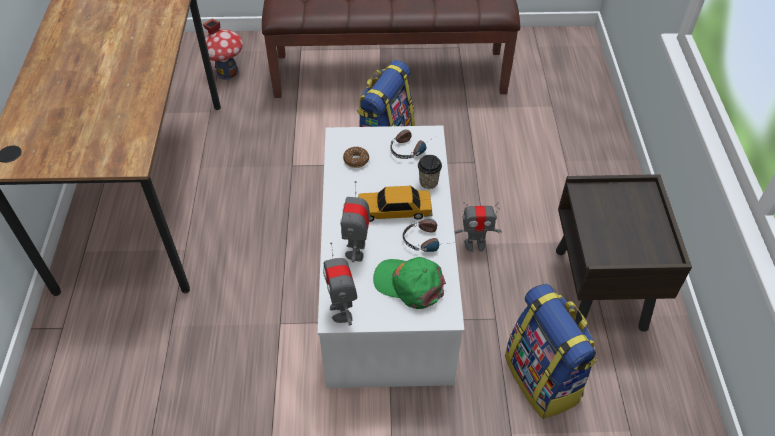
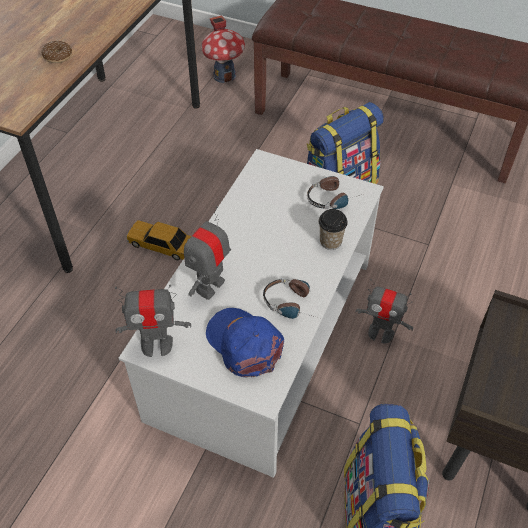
camera: 25 degrees right, 0 degrees up
toy robot [323,242,357,325] -> toy robot turned 105 degrees counterclockwise [115,285,191,357]
donut [343,147,369,168] -> donut moved to [42,41,72,63]
toy car [358,186,433,222] -> toy car moved to [127,220,191,260]
green cap [373,257,446,309] -> blue cap [206,308,284,378]

